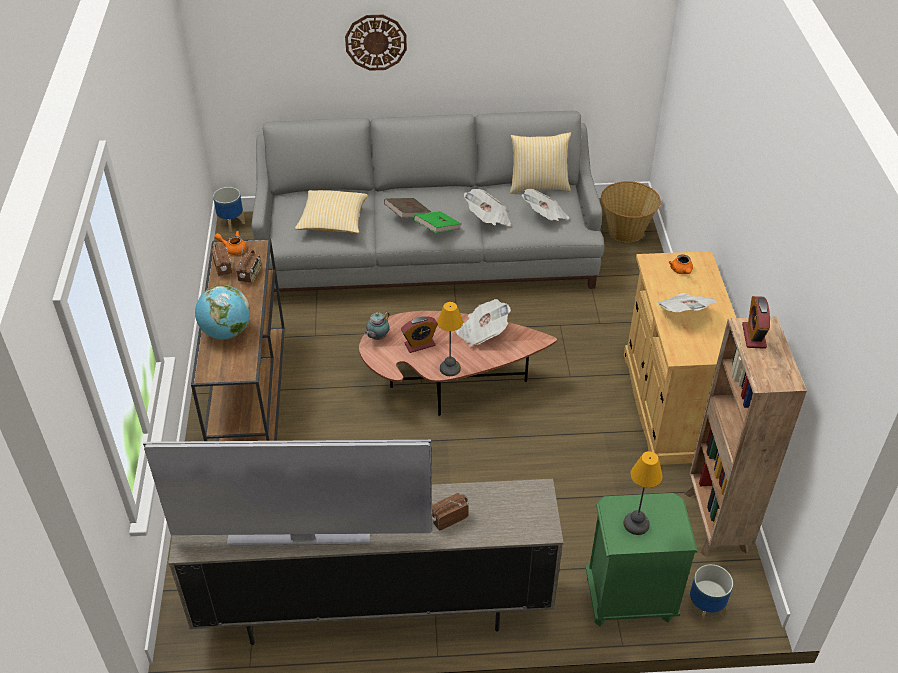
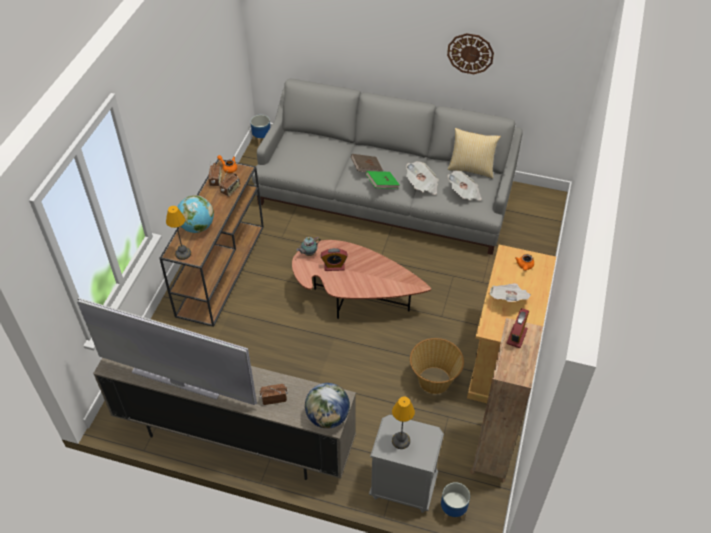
camera: 20 degrees right, 5 degrees up
pillow [295,190,368,233] -> none
wall clock [345,15,407,71] -> wall clock moved to [447,33,494,74]
table lamp [437,302,463,376] -> table lamp moved to [166,206,191,260]
newspaper [455,299,511,347] -> none
green nightstand [586,493,698,627] -> grey nightstand [369,415,444,513]
basket [601,181,661,243] -> basket moved to [410,338,464,394]
none -> globe [305,383,350,429]

